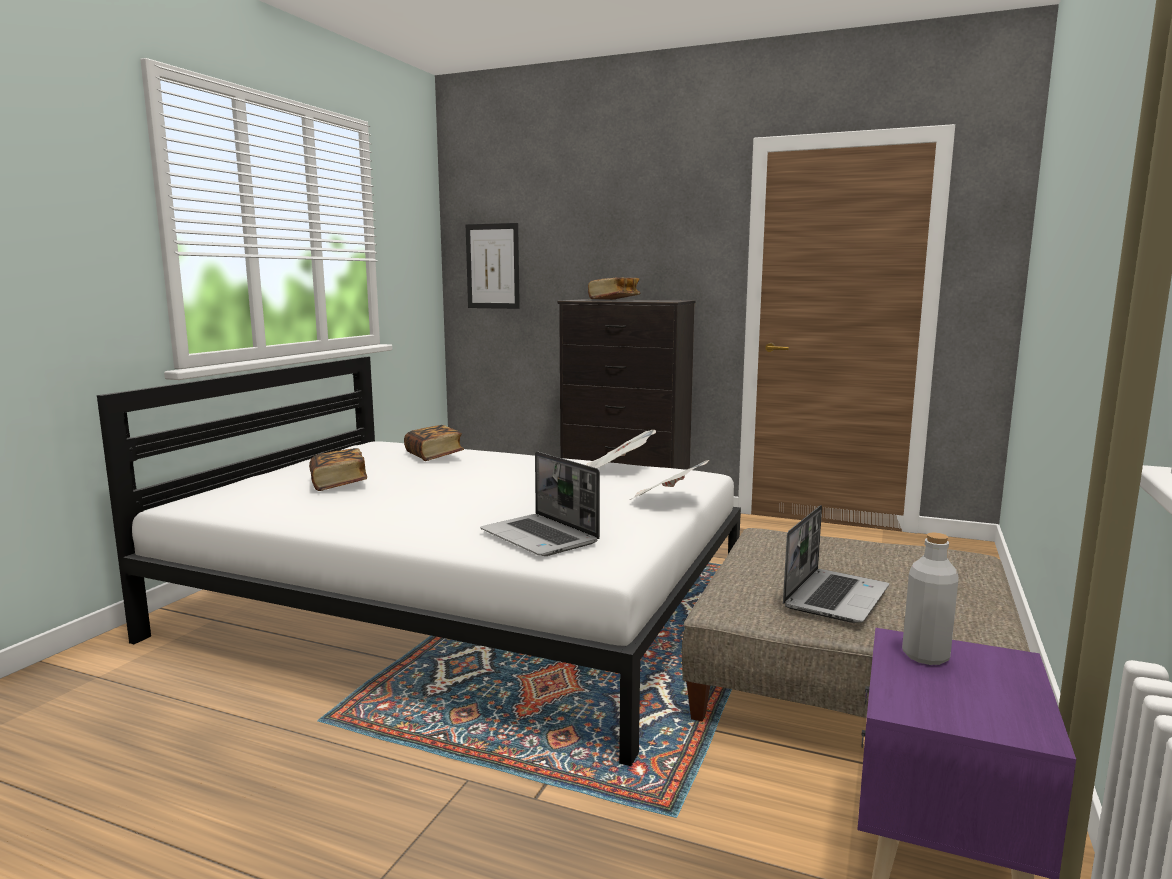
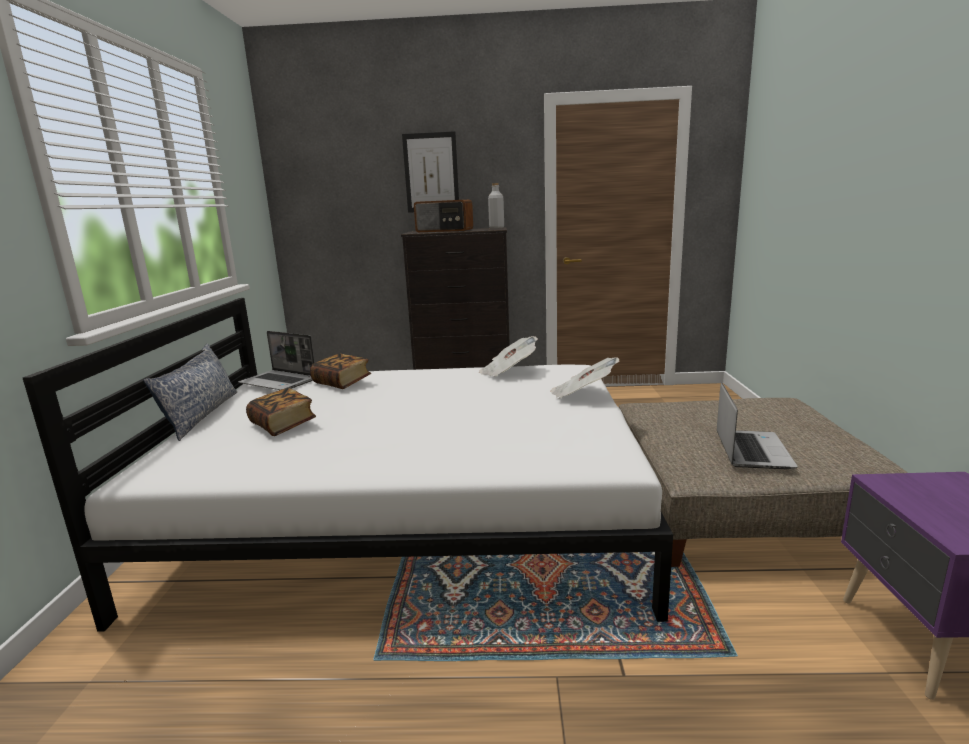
camera: 20 degrees left, 5 degrees up
picture [466,223,520,309] -> picture moved to [402,131,459,213]
laptop [480,451,600,556] -> laptop moved to [238,331,315,390]
book [588,277,640,300] -> radio [414,200,473,232]
grey bottle [902,533,959,665] -> grey bottle moved to [488,183,504,229]
none -> pillow [143,343,237,441]

